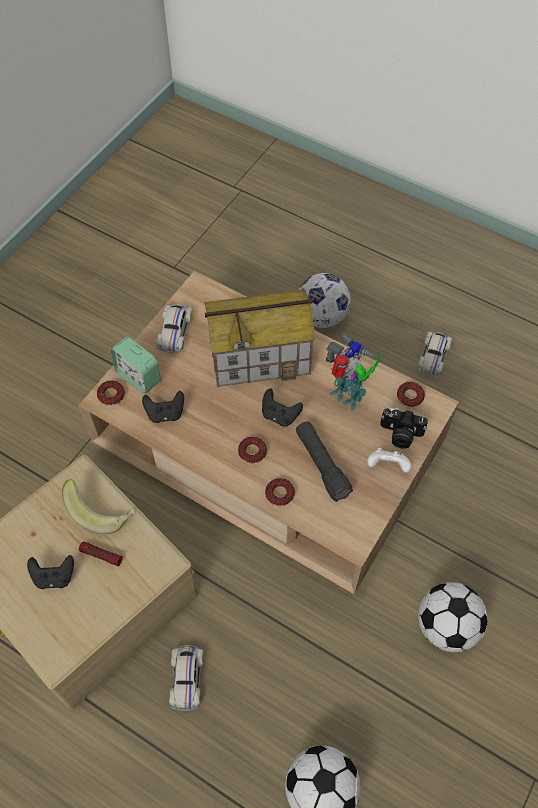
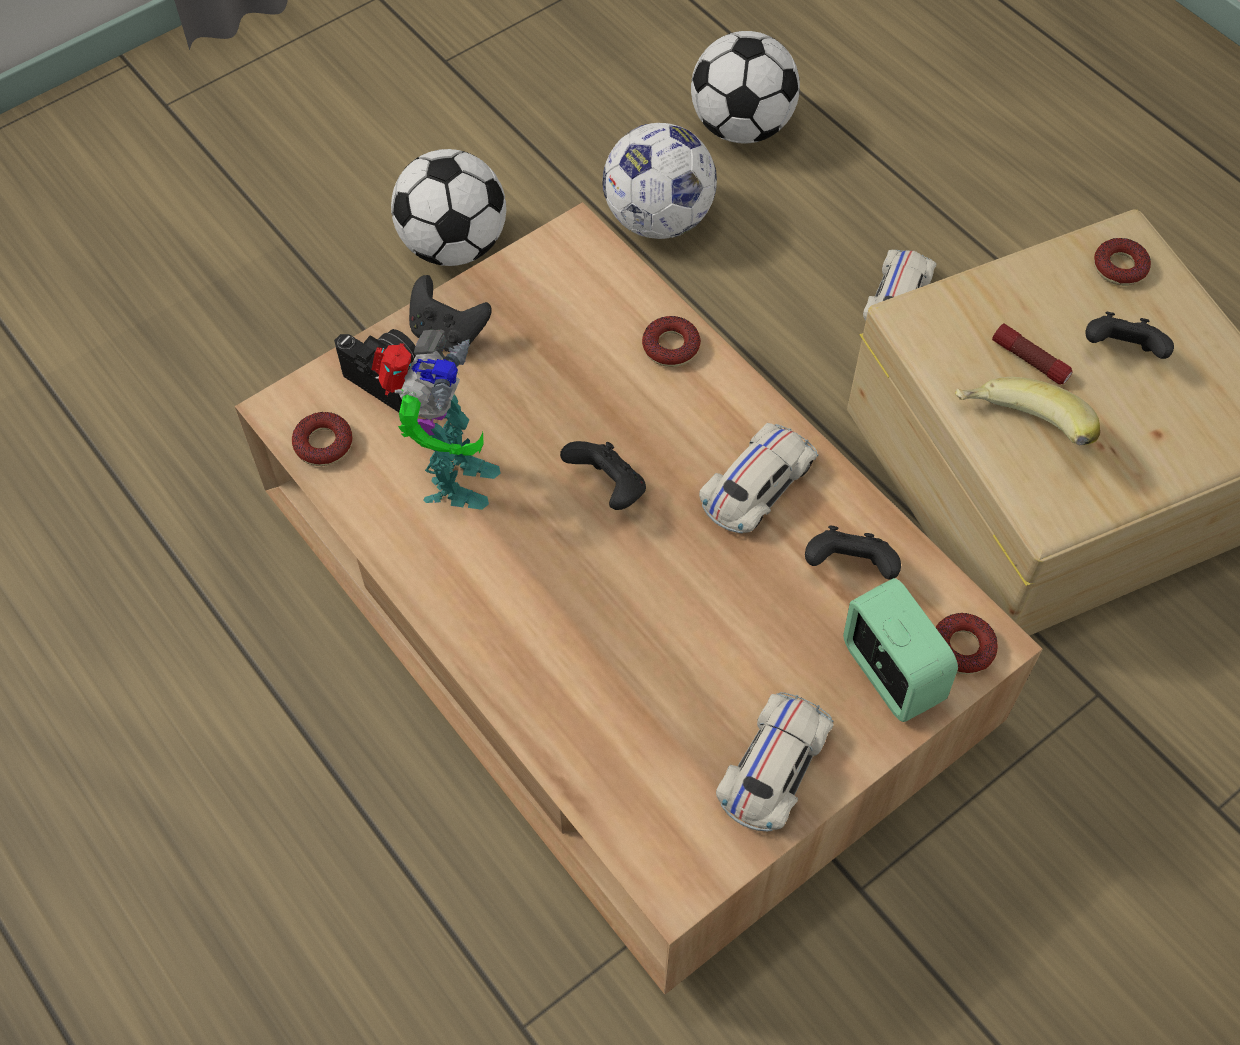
camera: 160 degrees left, 0 degrees up
toy house [204,290,316,387] -> none
donut [238,437,267,463] -> donut moved to [1094,238,1151,286]
black flashlight [296,422,353,502] -> none
football [298,273,351,328] -> football moved to [602,123,717,239]
toy robot [326,334,380,411] -> toy robot turned 135 degrees counterclockwise [371,329,501,510]
white game controller [367,448,411,473] -> black game controller [409,275,492,352]
white toy car [418,331,453,376] -> white toy car moved to [699,423,818,533]

